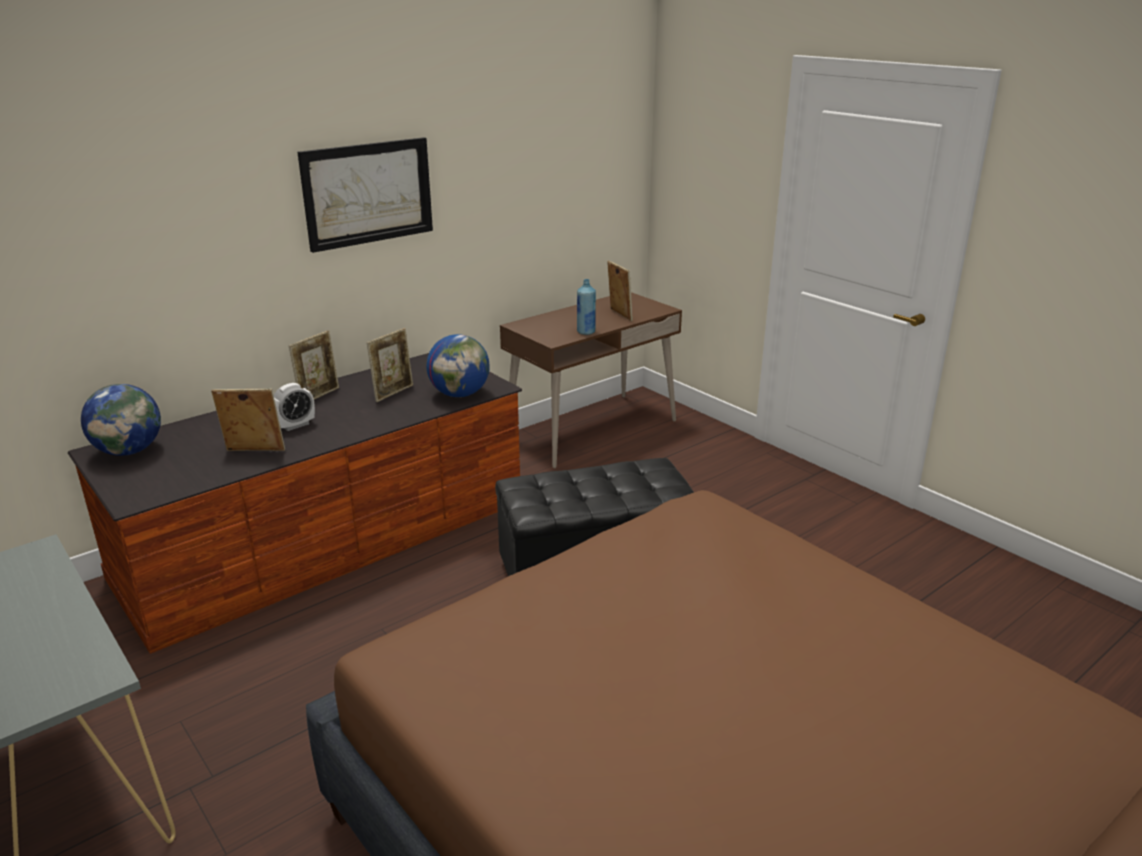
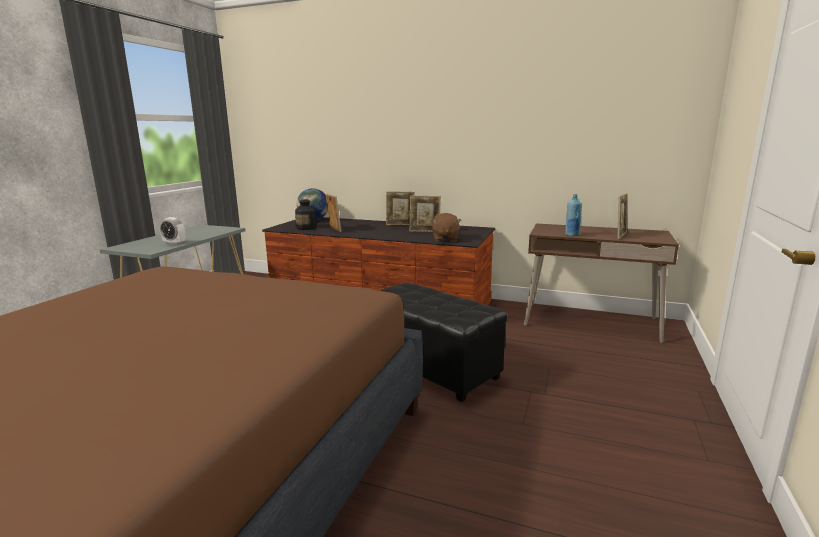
camera: 60 degrees right, 10 degrees down
alarm clock [274,383,315,431] -> alarm clock moved to [160,217,185,245]
picture [297,137,433,253] -> none
globe [427,334,490,397] -> brown plush toy [432,213,462,242]
none -> bottle [295,199,317,230]

